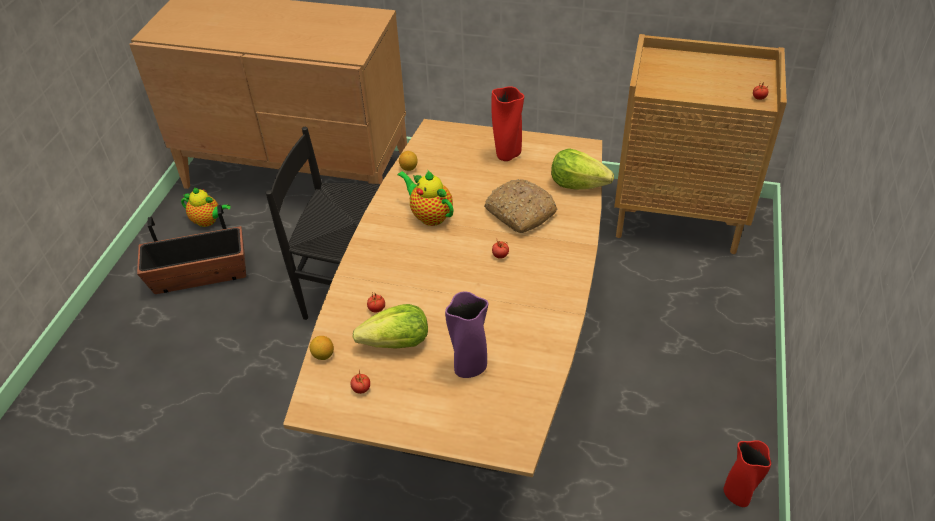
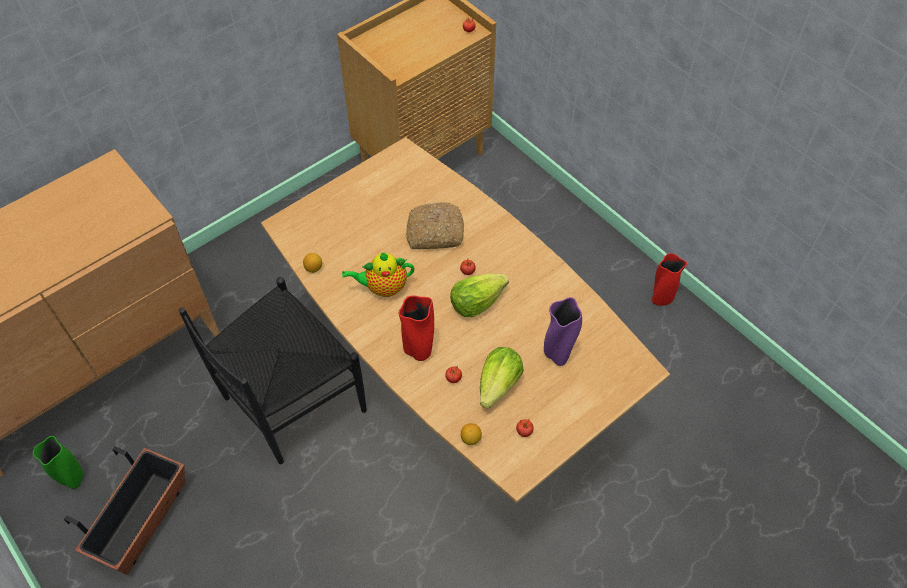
camera: 55 degrees left, 10 degrees up
teapot [181,187,231,227] -> green vase [33,436,83,489]
red vase [491,86,524,161] -> red vase moved to [399,295,434,361]
lettuce [551,149,614,190] -> lettuce moved to [450,274,509,317]

